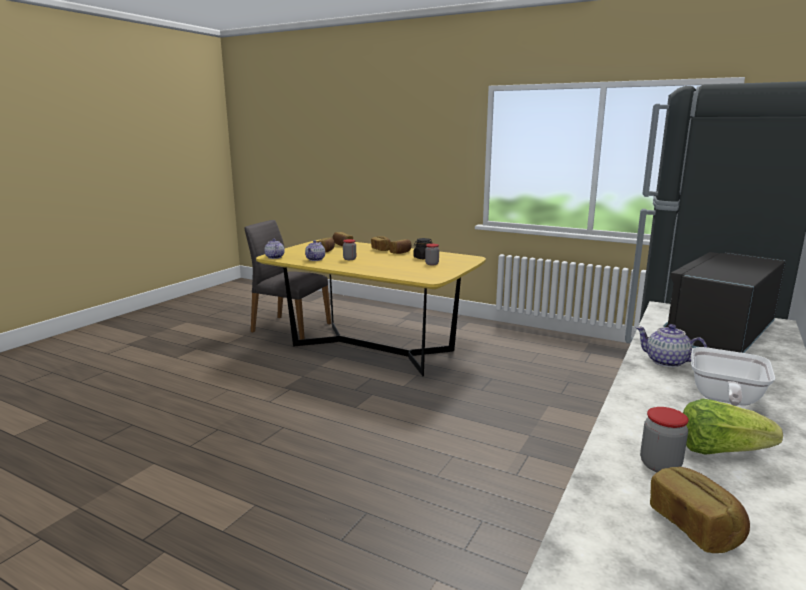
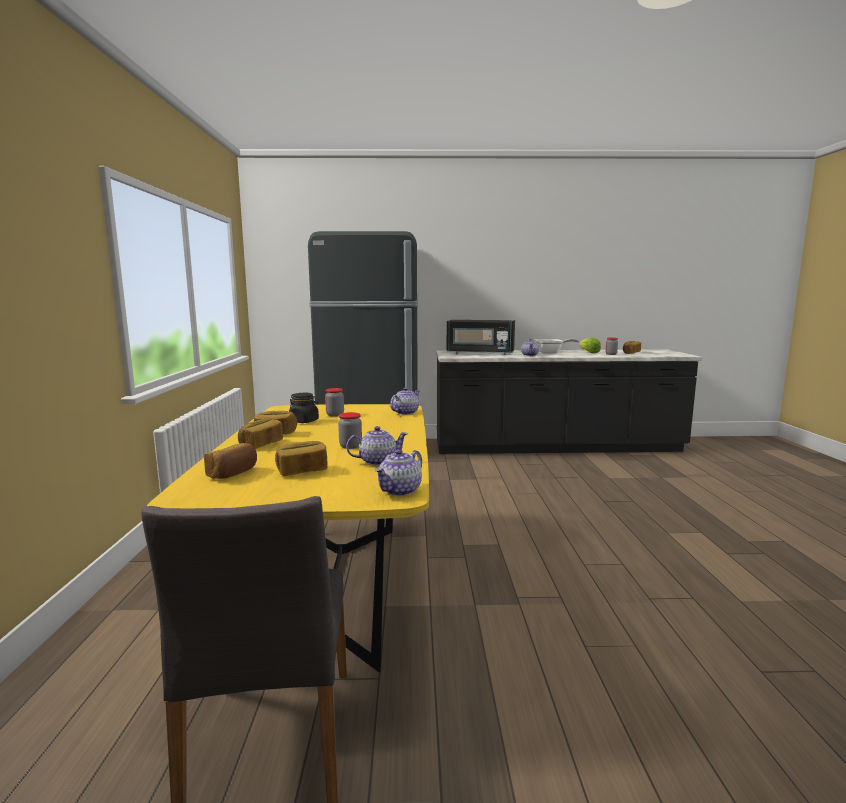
camera: 120 degrees left, 5 degrees down
none -> teapot [390,387,420,415]

